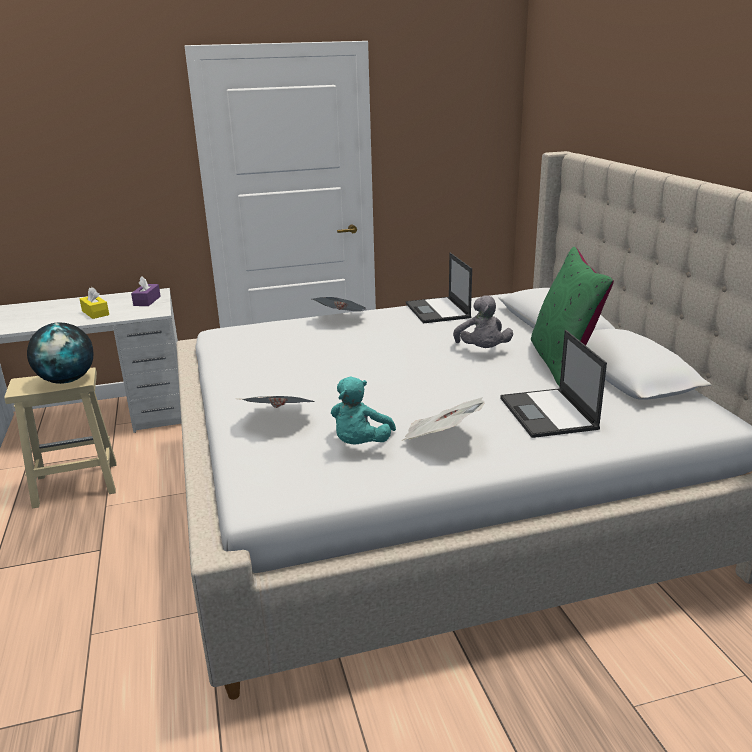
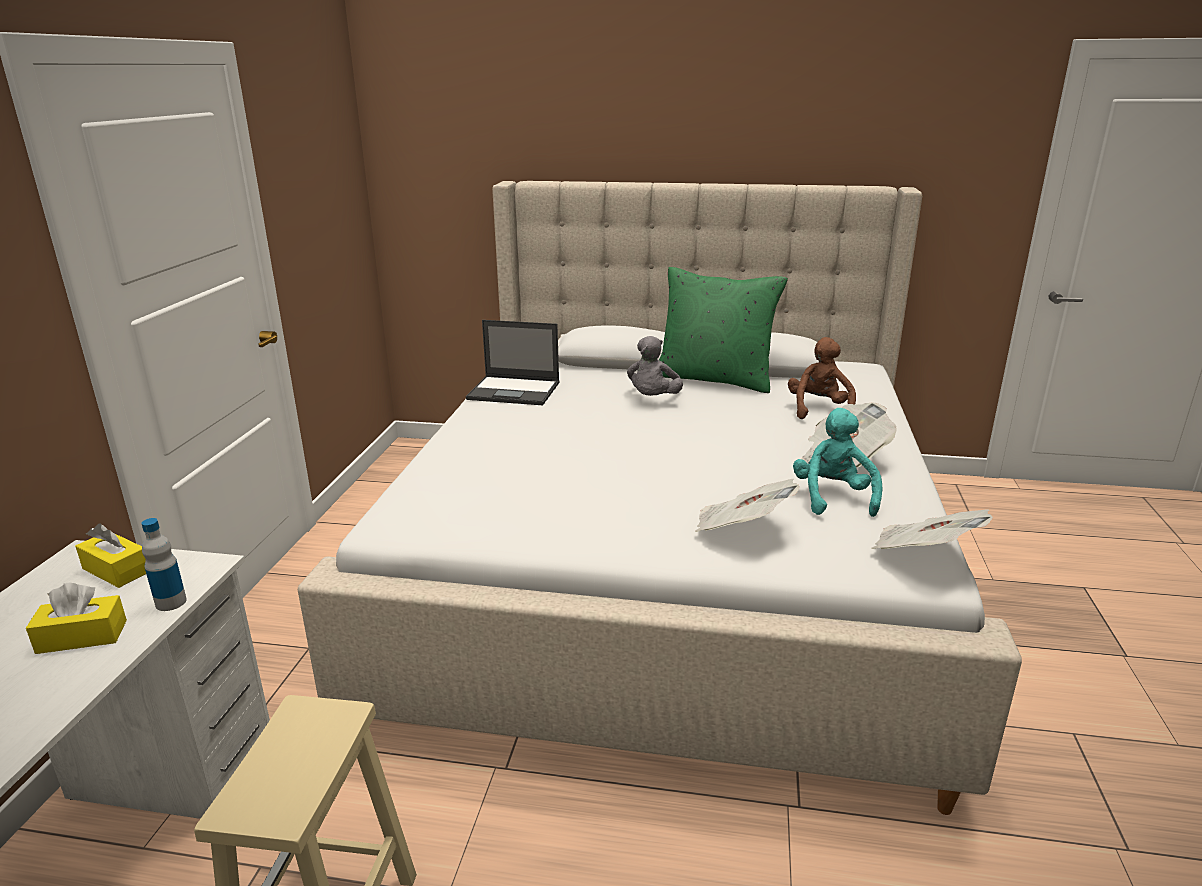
camera: 65 degrees left, 0 degrees up
globe [27,322,93,384] -> none
purple tissue box [131,276,161,306] -> yellow tissue box [75,524,146,588]
newspaper [312,297,366,312] -> newspaper moved to [871,509,993,549]
turquoise plush toy [331,376,396,445] -> turquoise plush toy turned 135 degrees counterclockwise [793,408,883,517]
grey plush toy [453,295,513,348] -> grey plush toy turned 90 degrees clockwise [627,336,683,396]
laptop [500,330,607,438] -> brown plush toy [788,337,856,419]
none -> bottle [141,518,187,611]

